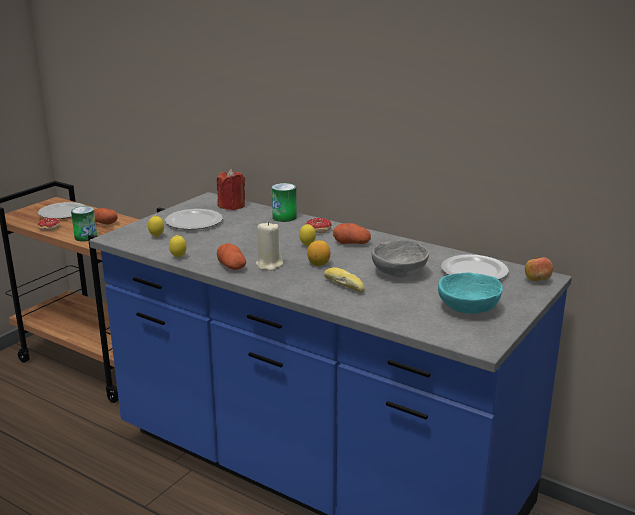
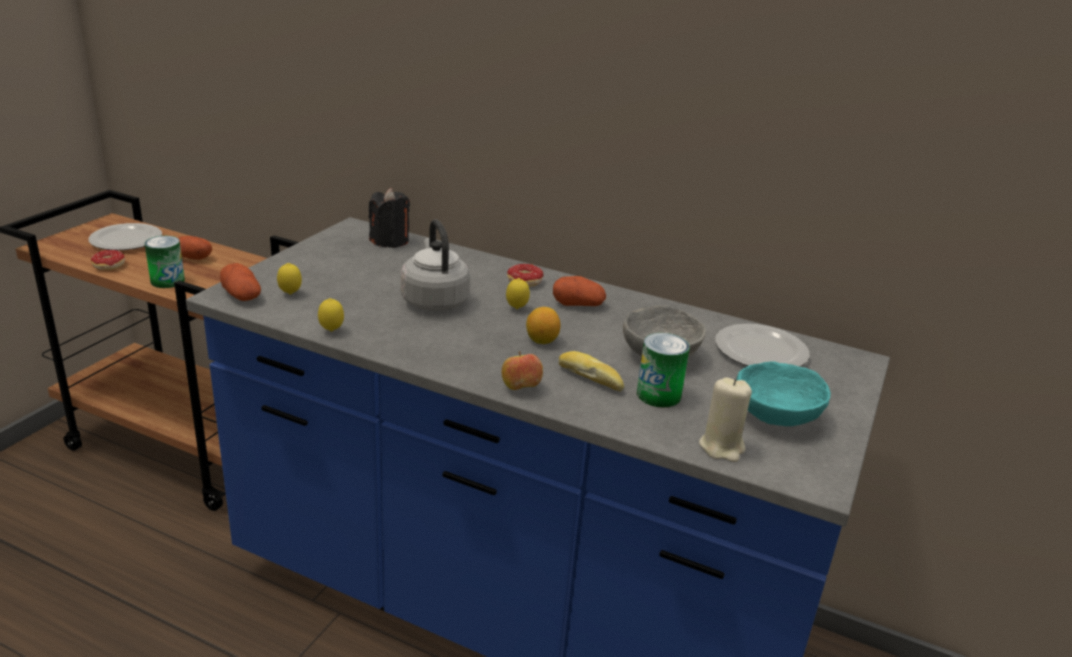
camera: 10 degrees left, 5 degrees up
plate [165,209,223,230] -> none
red candle [217,169,245,210] -> black candle [369,188,410,248]
potato [217,243,246,270] -> potato moved to [220,263,261,301]
beige candle [256,221,283,271] -> beige candle moved to [699,377,752,462]
can [272,183,297,222] -> can moved to [637,333,690,408]
apple [525,256,553,281] -> apple moved to [502,351,543,390]
none -> grey kettle [401,219,470,311]

